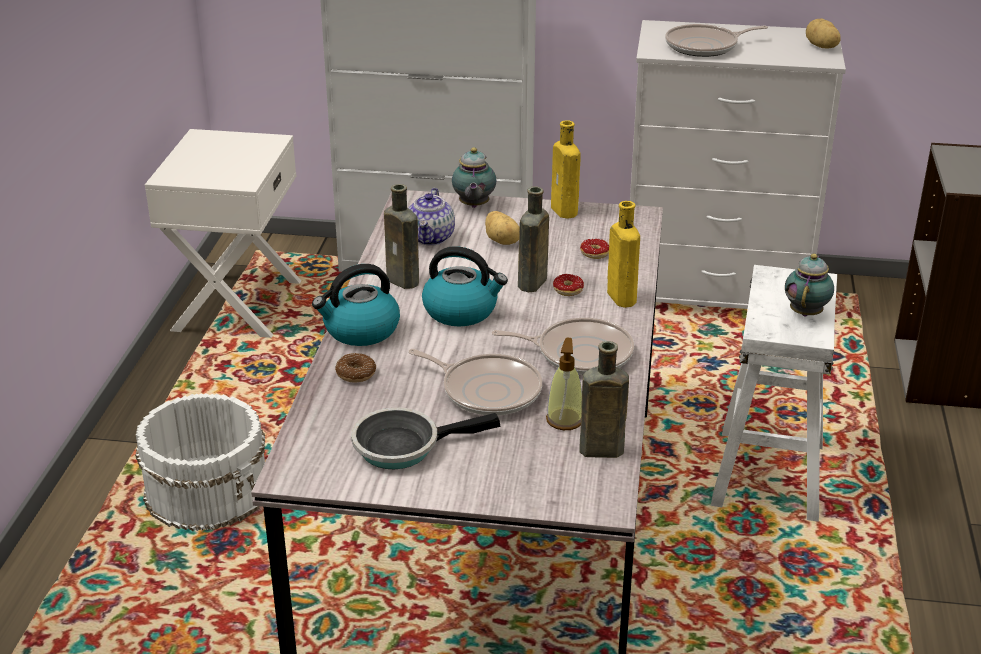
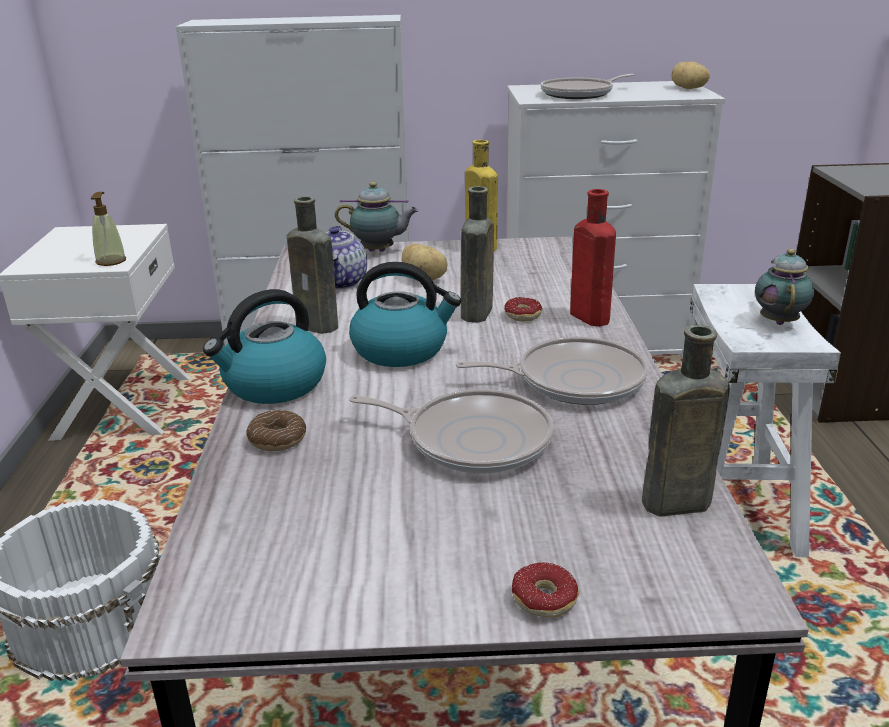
camera: 10 degrees left, 5 degrees down
frying pan [351,407,500,469] -> none
teapot [452,147,497,208] -> teapot turned 75 degrees counterclockwise [335,182,419,252]
soap dispenser [546,338,582,430] -> soap dispenser moved to [91,192,126,266]
donut [580,238,609,259] -> donut moved to [512,562,579,627]
yellow bottle [607,201,640,308] -> red bottle [570,189,616,326]

